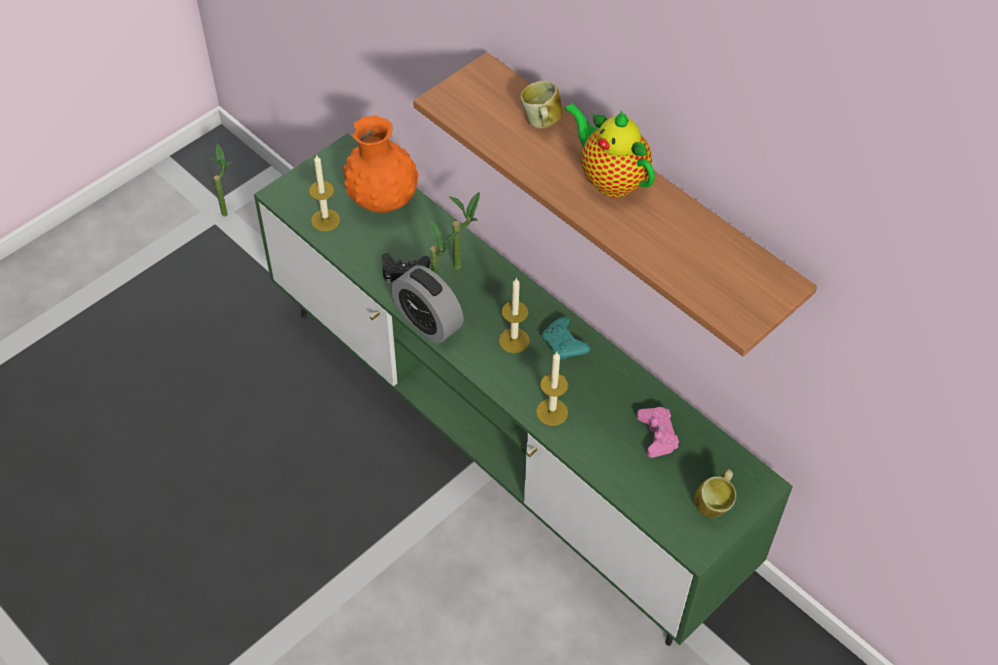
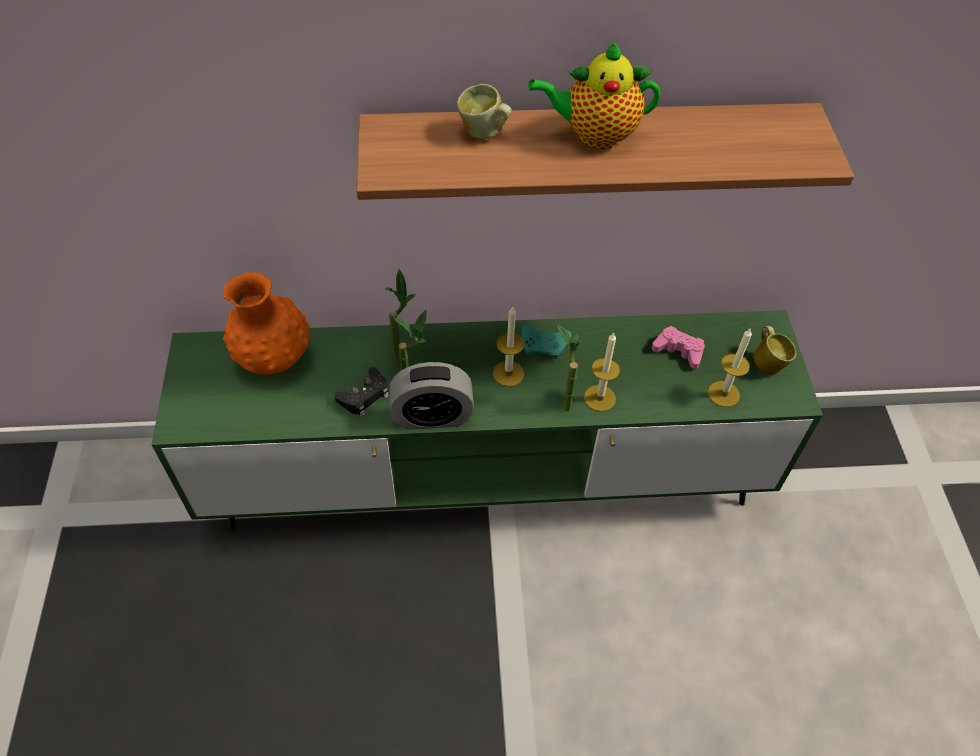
camera: 50 degrees left, 0 degrees up
potted plant [207,143,232,217] -> potted plant moved to [556,324,582,411]
candle [309,154,340,231] -> candle moved to [708,329,752,407]

